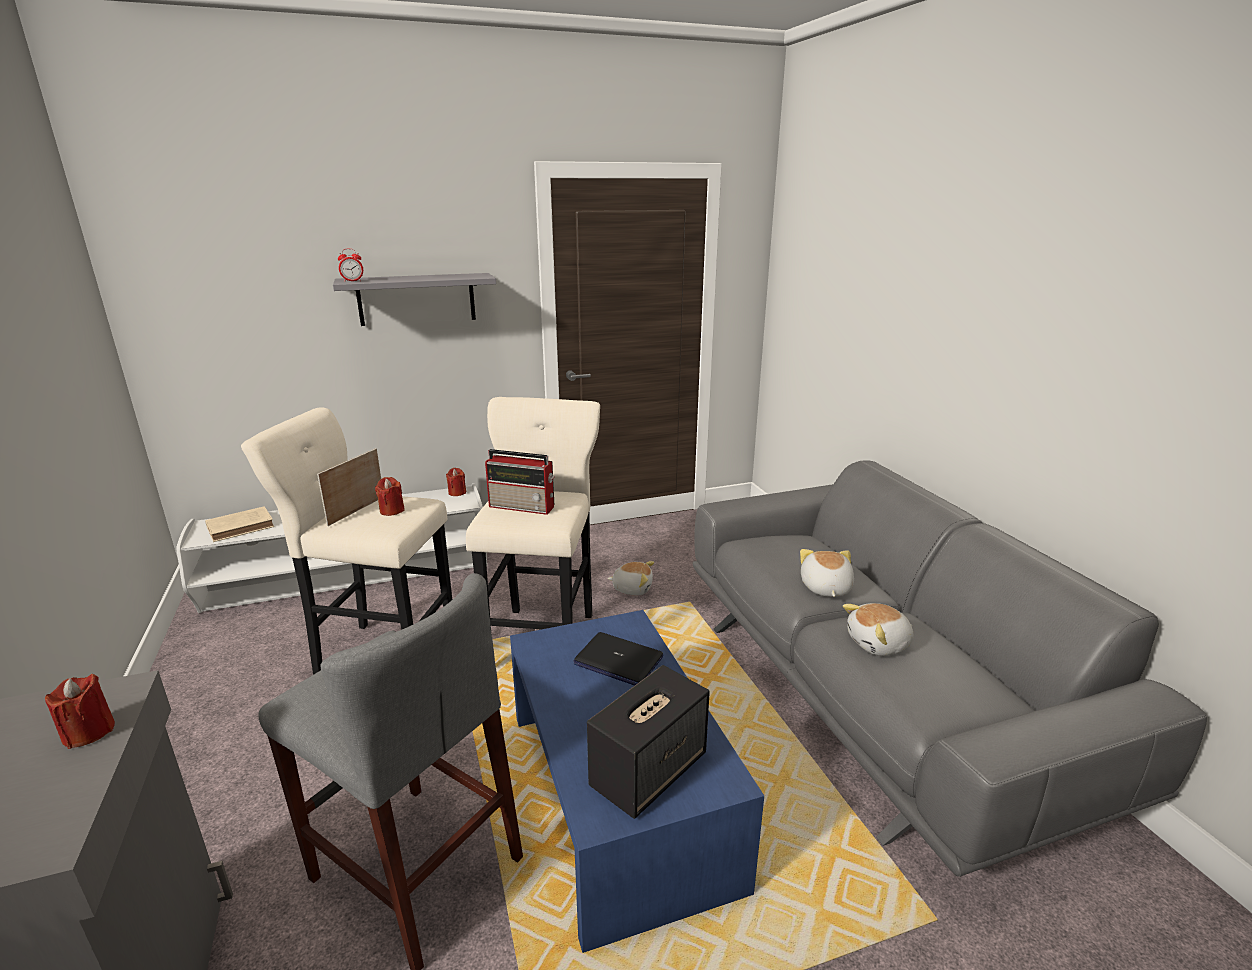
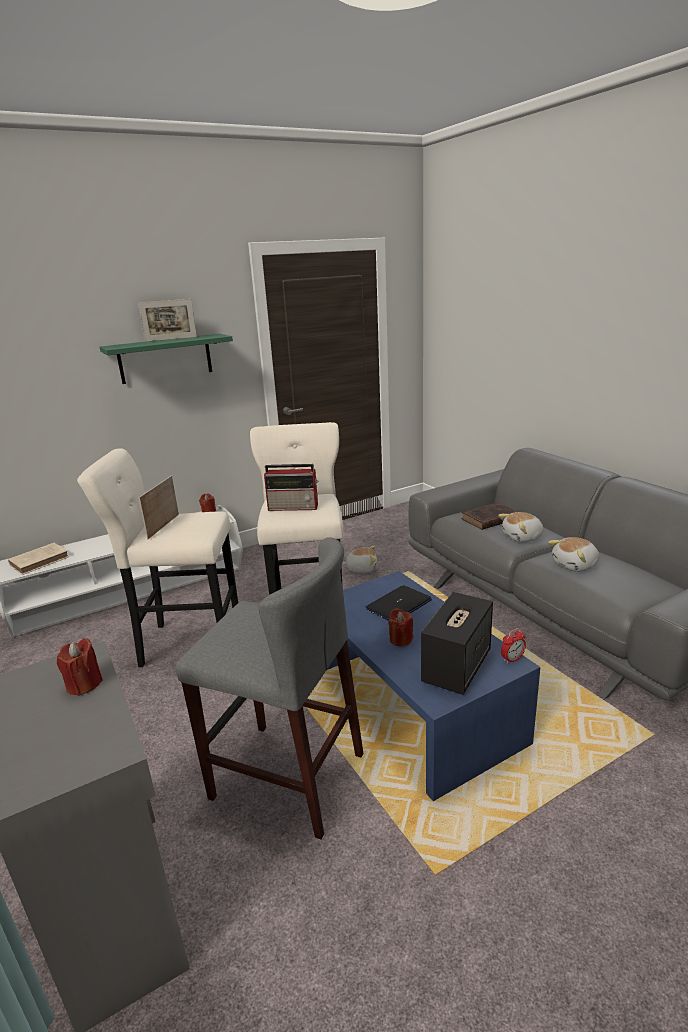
camera: 10 degrees left, 0 degrees up
grey shelf [333,273,496,326] -> green shelf [100,334,233,384]
alarm clock [338,249,363,282] -> alarm clock moved to [501,628,526,664]
red candle [375,477,405,516] -> red candle moved to [388,608,413,646]
laptop [574,632,663,686] -> laptop turned 120 degrees clockwise [366,585,432,621]
plush toy [800,549,854,597] -> plush toy turned 105 degrees counterclockwise [498,512,544,542]
none -> picture frame [138,299,197,342]
none -> brown book [462,502,518,530]

